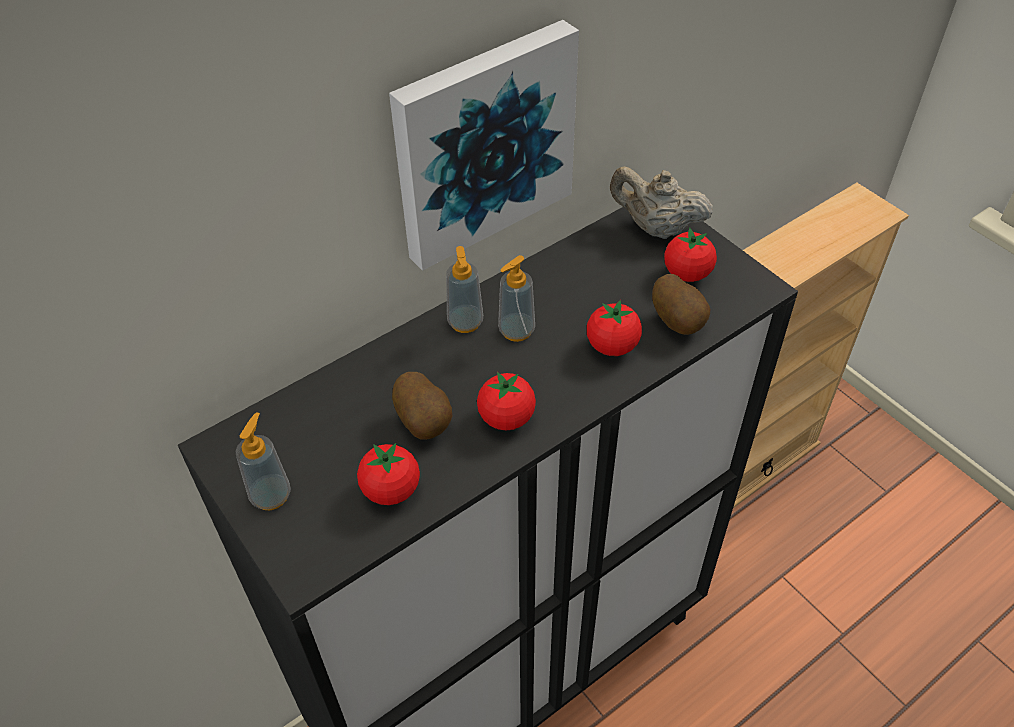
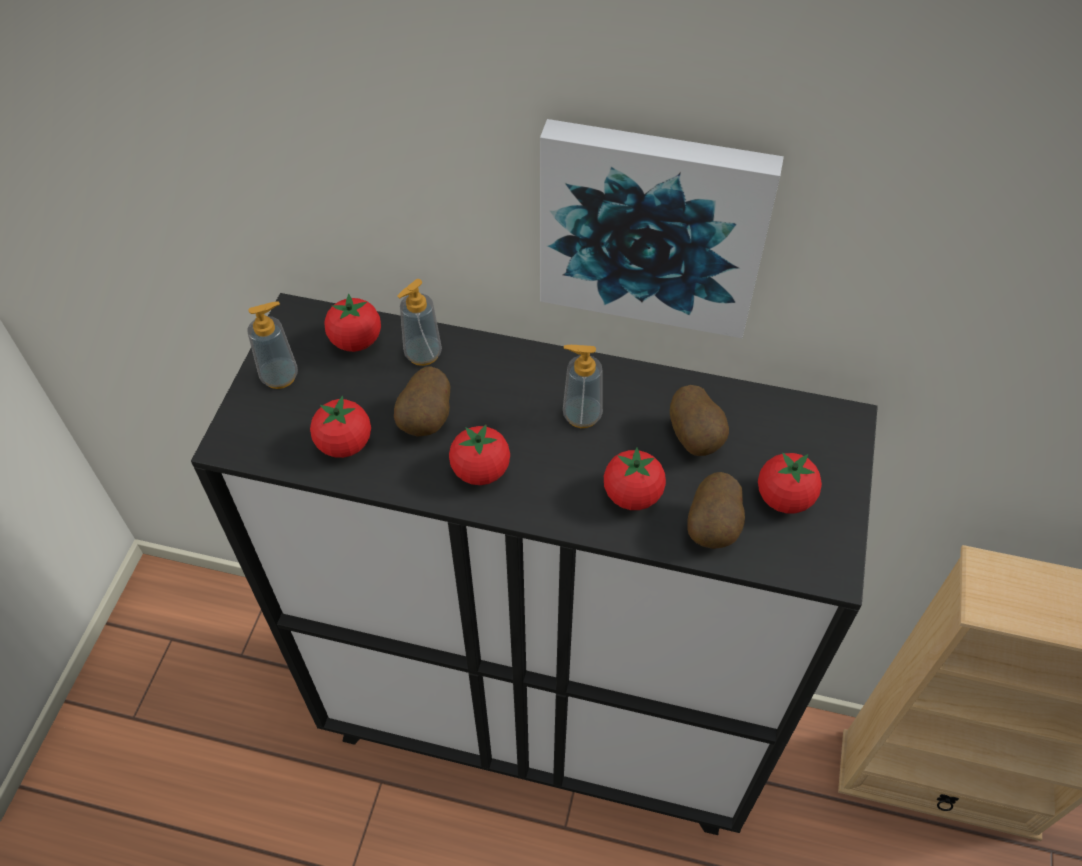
camera: 50 degrees right, 5 degrees up
soap dispenser [446,246,483,333] -> soap dispenser moved to [398,279,442,366]
beige teapot [610,166,713,239] -> none
none -> tomato [324,294,381,352]
none -> potato [670,385,729,456]

